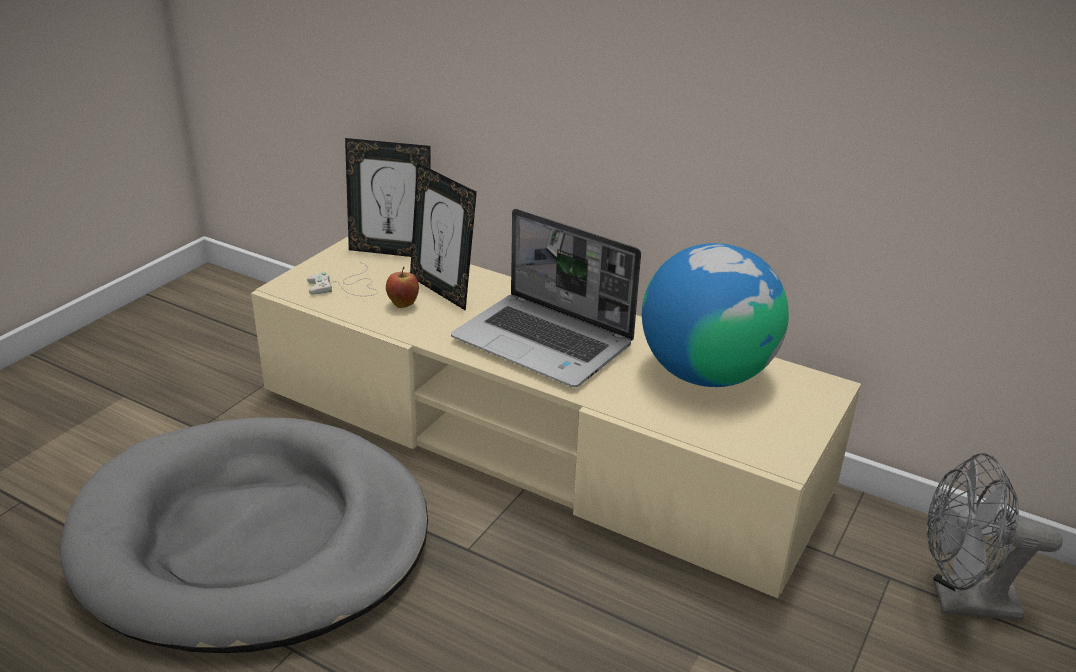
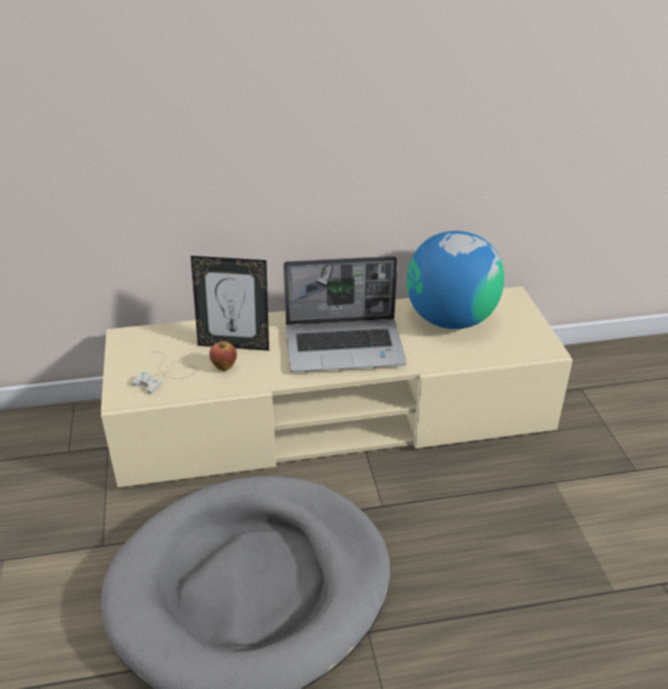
camera: 40 degrees left, 5 degrees up
picture frame [345,138,431,257] -> none
grey fan [927,453,1063,621] -> none

